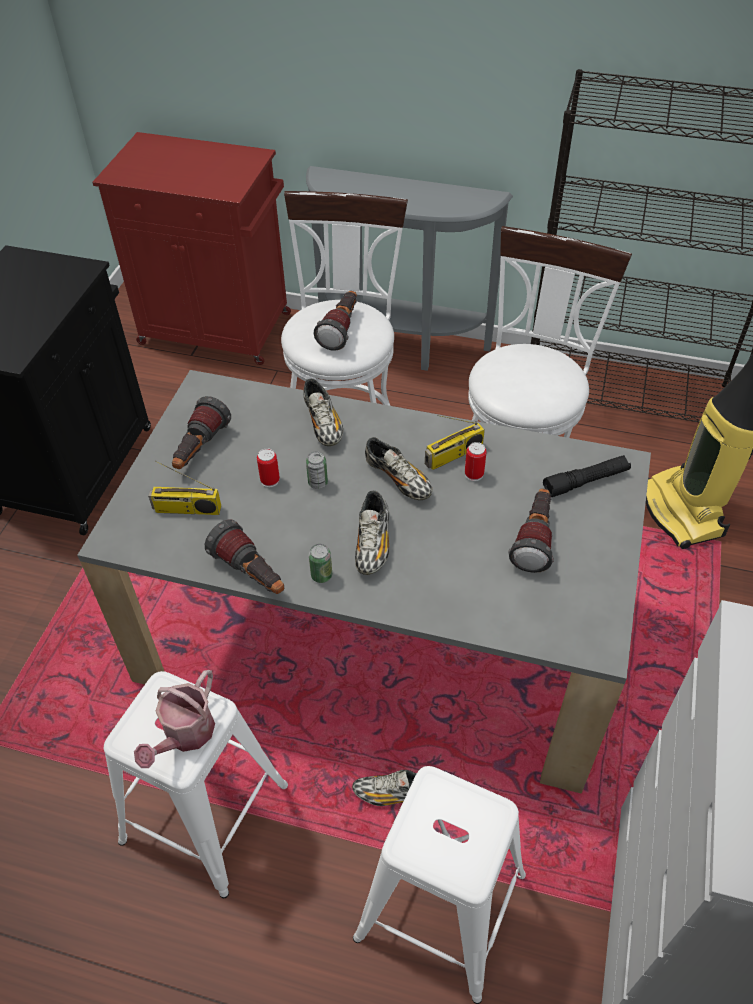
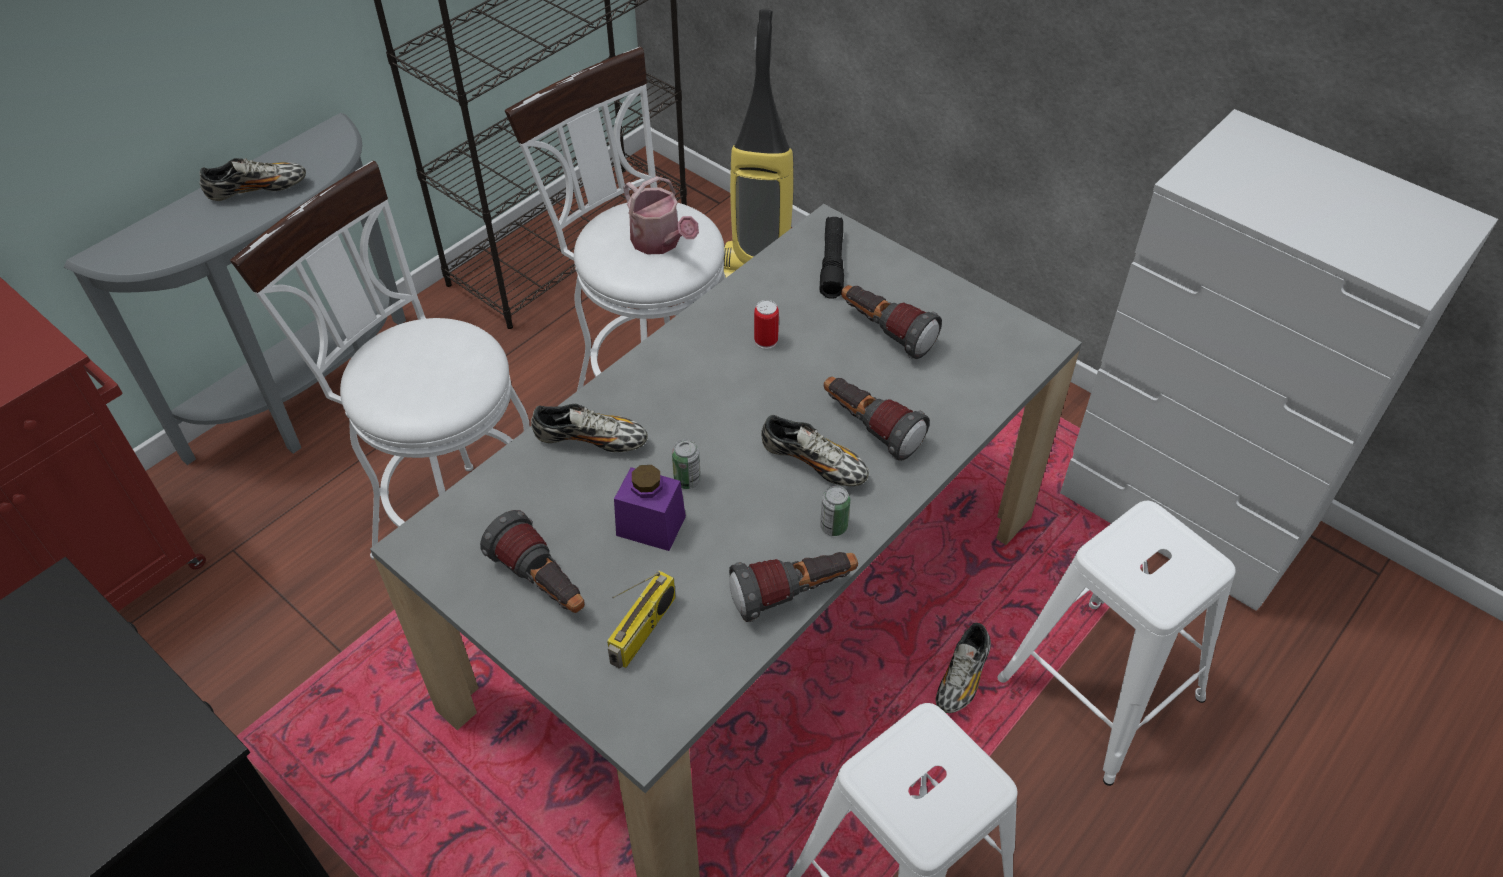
camera: 65 degrees left, 0 degrees up
watering can [134,670,215,768] -> watering can moved to [623,176,699,255]
can [257,448,280,487] -> purple jar [614,465,686,551]
flashlight [313,291,357,351] -> flashlight moved to [824,377,930,461]
shoe [365,437,433,500] -> shoe moved to [200,158,306,201]
radio [425,415,485,470] -> none

